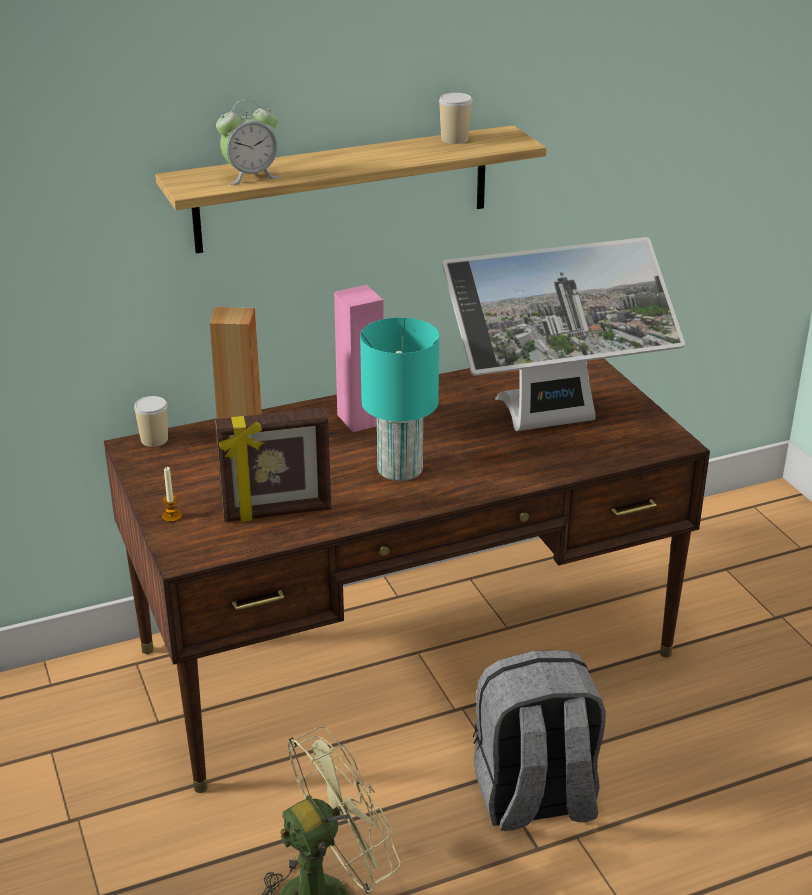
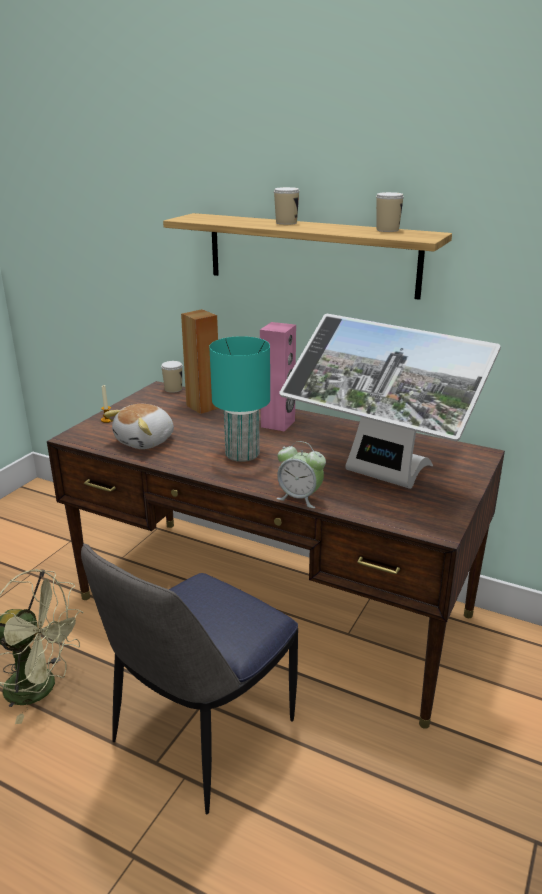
camera: 50 degrees right, 5 degrees down
picture frame [215,407,331,522] -> plush toy [104,404,174,449]
alarm clock [216,100,280,185] -> alarm clock moved to [277,441,326,508]
grey backpack [473,651,606,831] -> chair [81,543,298,815]
none -> cup [274,187,300,225]

